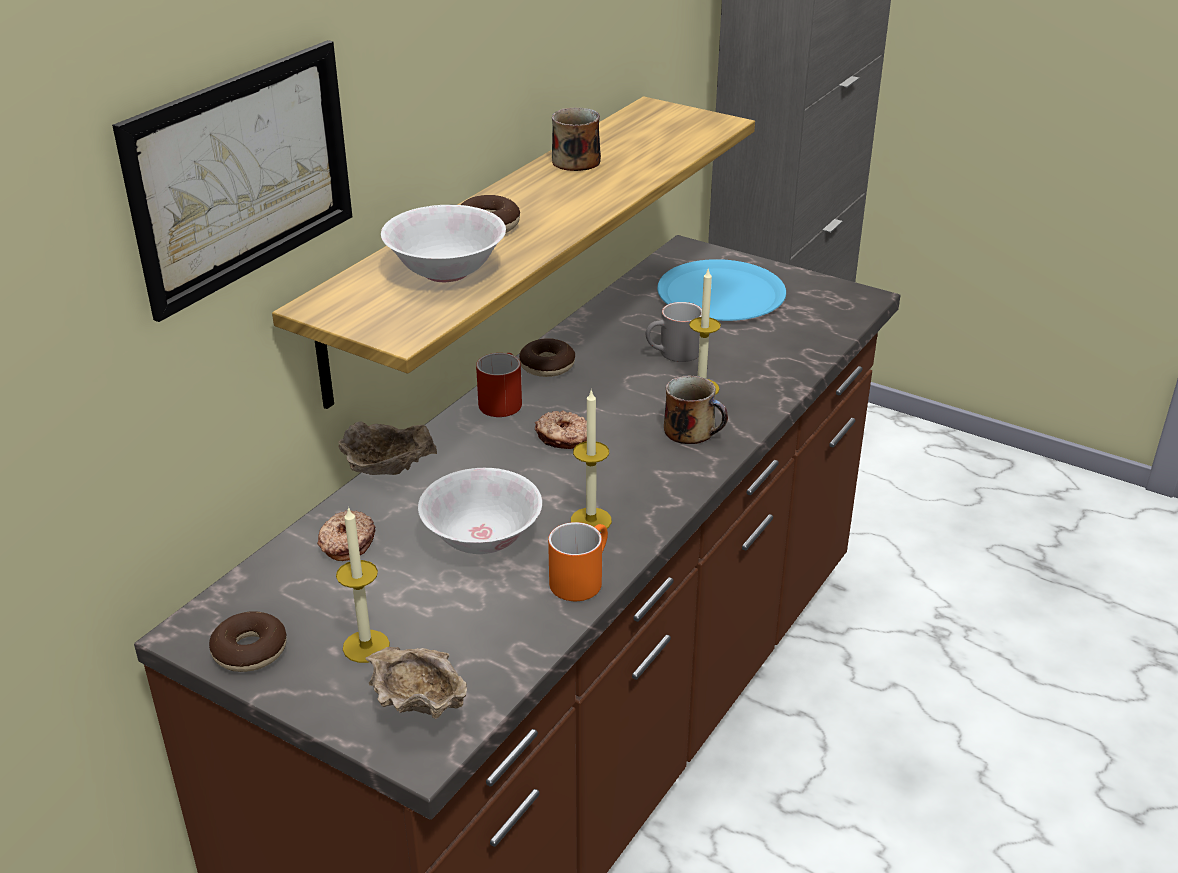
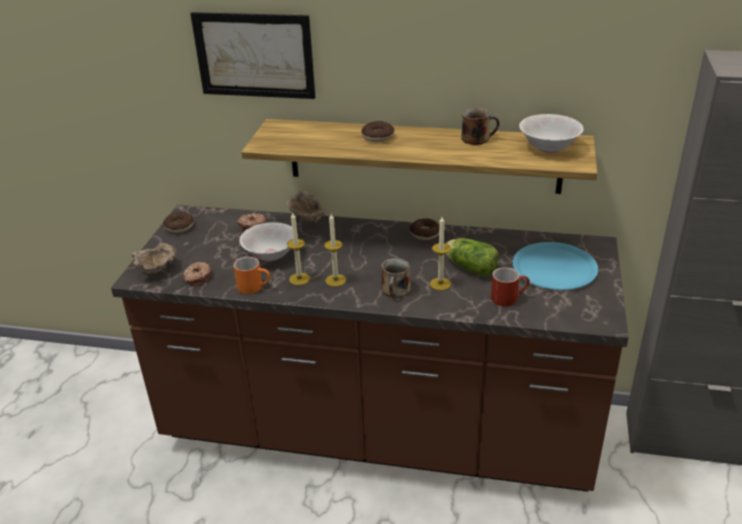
camera: 70 degrees right, 0 degrees up
candle [336,507,390,663] -> candle moved to [324,214,346,287]
white bowl [381,205,506,282] -> white bowl moved to [519,114,584,153]
red mug [476,353,522,417] -> red mug moved to [491,267,530,306]
donut [535,410,587,449] -> donut moved to [183,262,212,286]
grey mug [645,302,702,362] -> lettuce [445,238,499,276]

